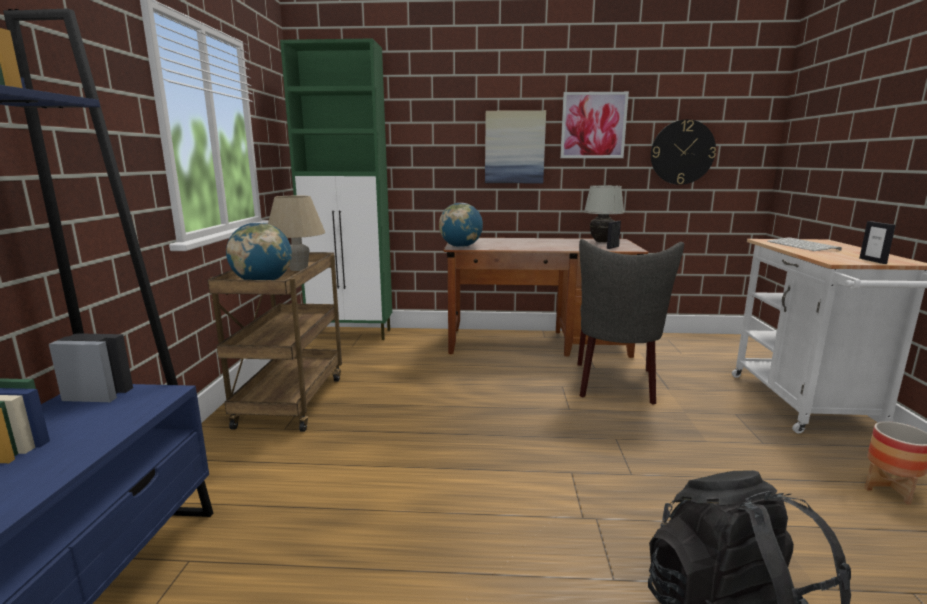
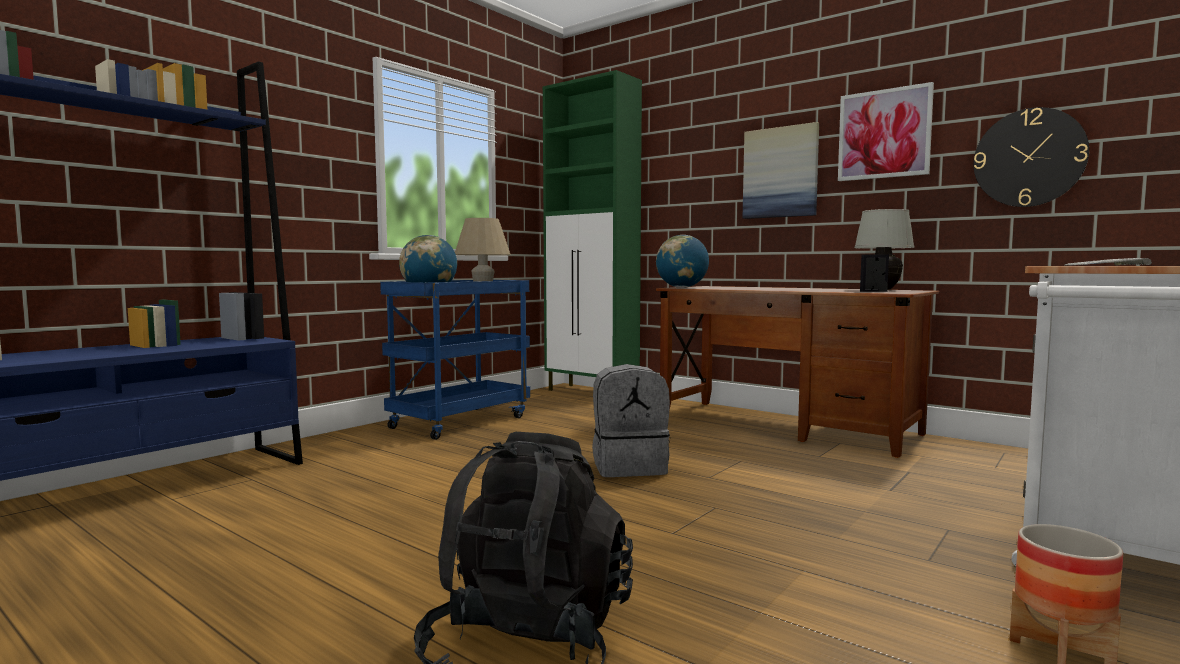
camera: 35 degrees right, 10 degrees down
brown cart [208,252,342,432] -> blue cart [380,280,530,440]
grey chair [577,239,684,404] -> none
picture frame [859,221,896,264] -> none
none -> grey backpack [592,364,671,477]

